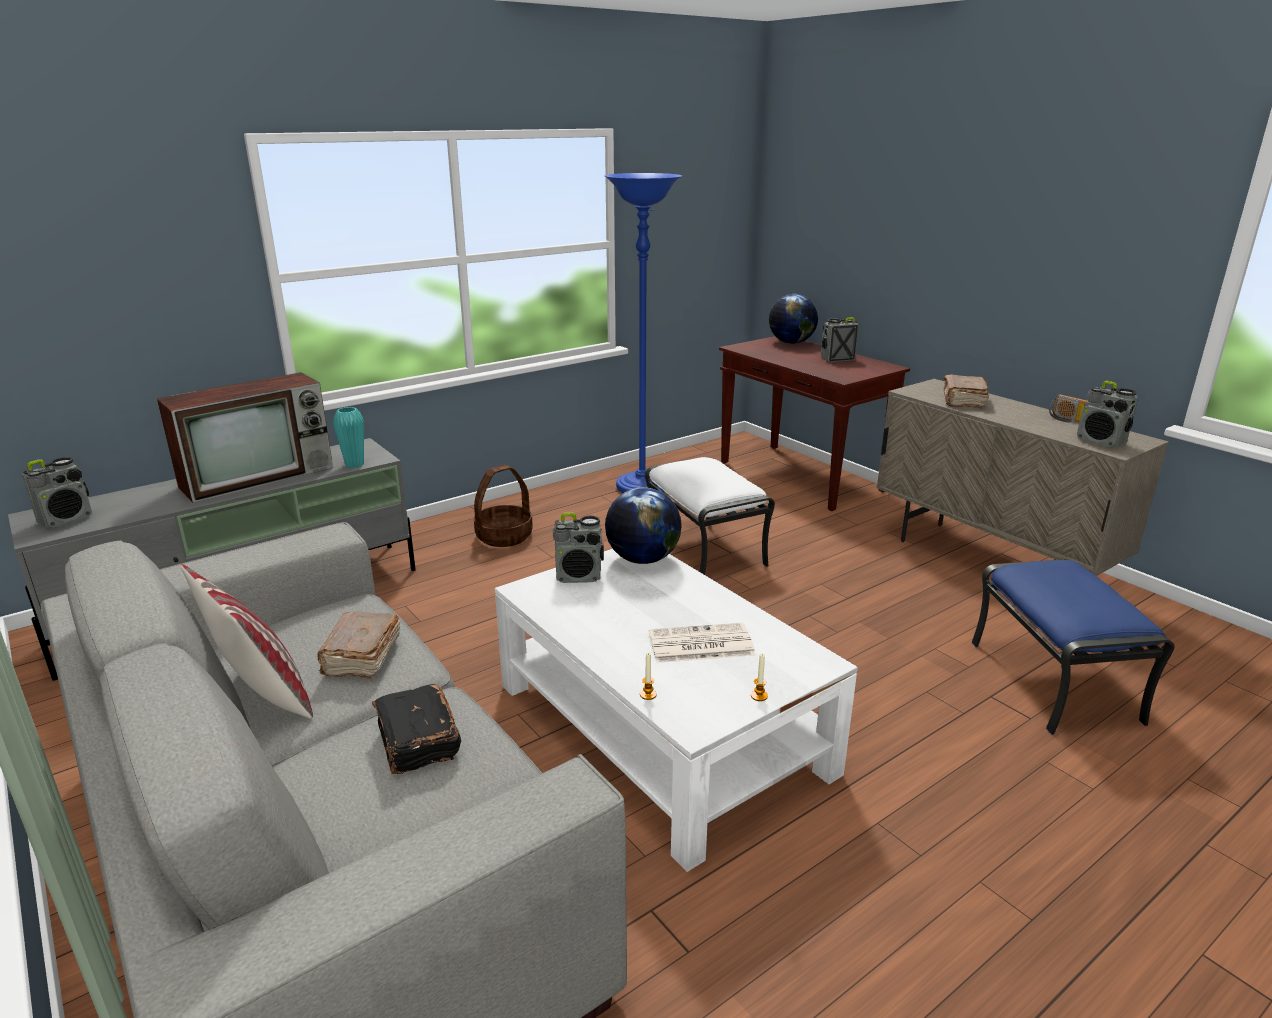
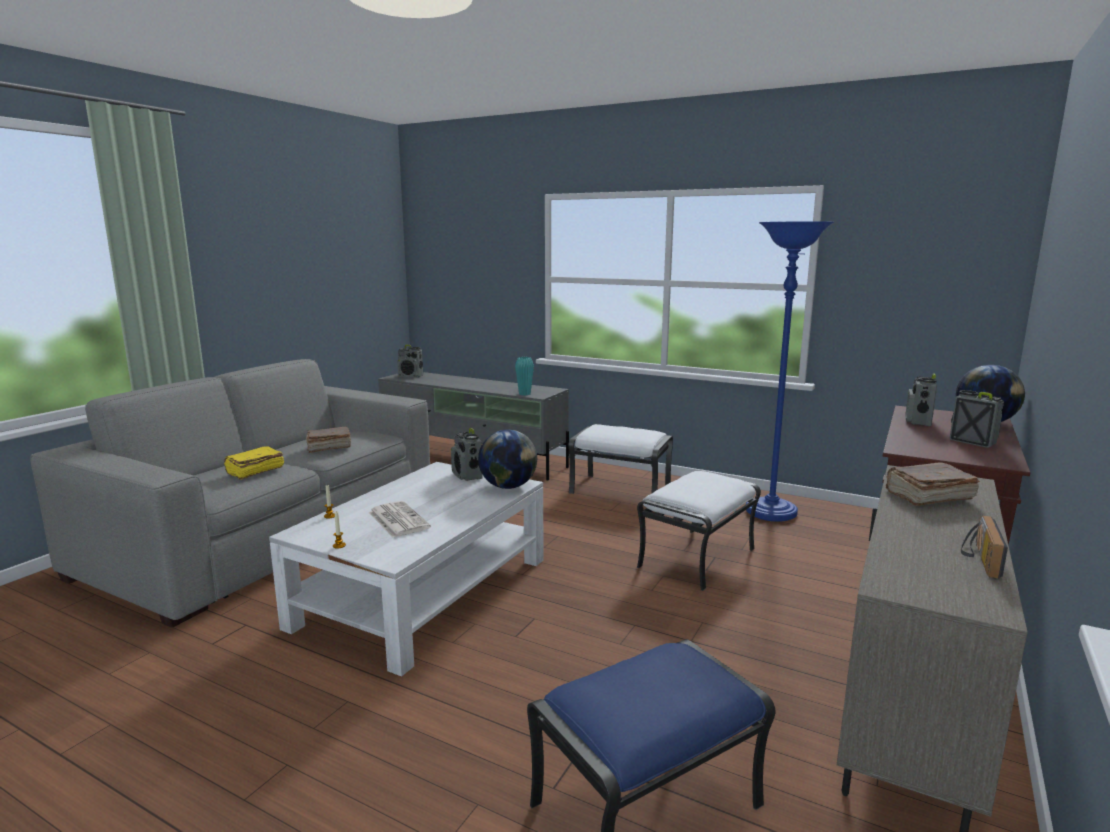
camera: 65 degrees right, 10 degrees down
television [157,372,333,503] -> none
pillow [180,564,313,719] -> none
black book [372,684,461,774] -> yellow book [224,446,284,480]
basket [474,465,533,547] -> white ottoman [568,424,673,494]
radio [1077,381,1138,448] -> radio moved to [905,373,937,426]

